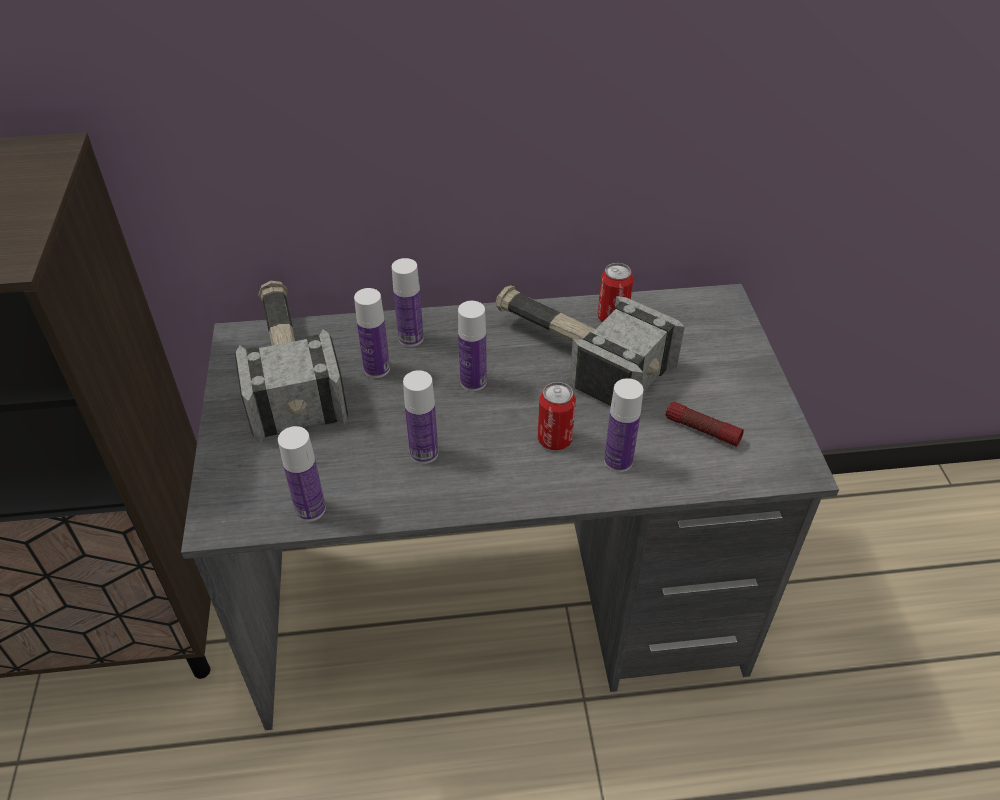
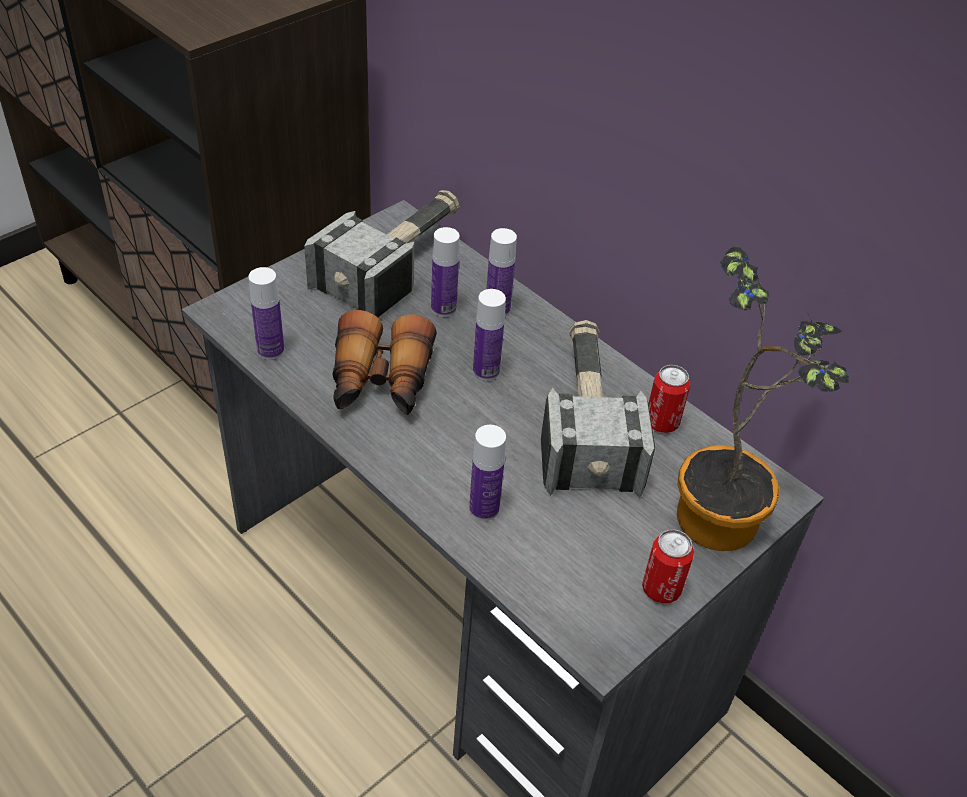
camera: 50 degrees right, 0 degrees up
bottle [403,370,438,464] -> binoculars [332,310,437,415]
can [538,382,576,450] -> can moved to [642,529,694,603]
flashlight [666,402,744,447] -> none
none -> potted plant [677,246,849,551]

